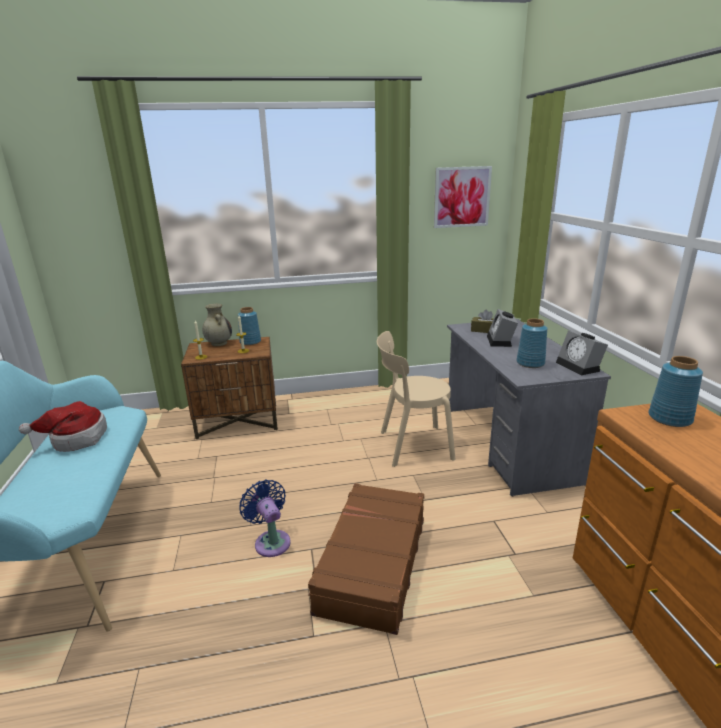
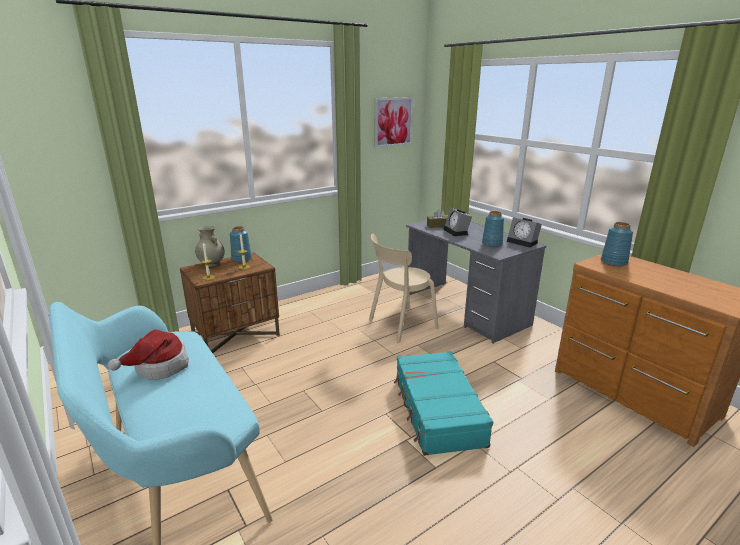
camera: 25 degrees left, 0 degrees up
blue fan [239,479,291,557] -> none
brown suitcase [308,483,424,635] -> turquoise suitcase [394,351,493,456]

